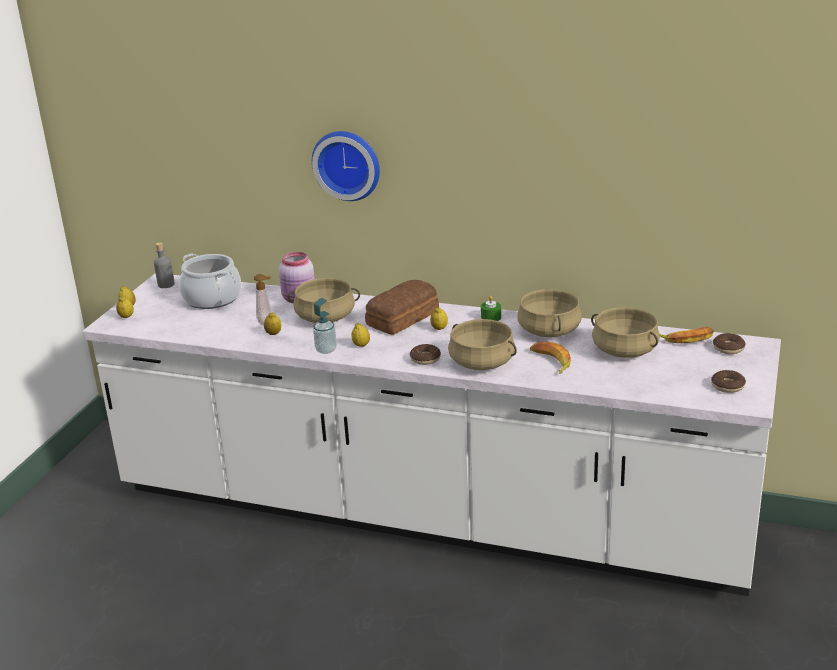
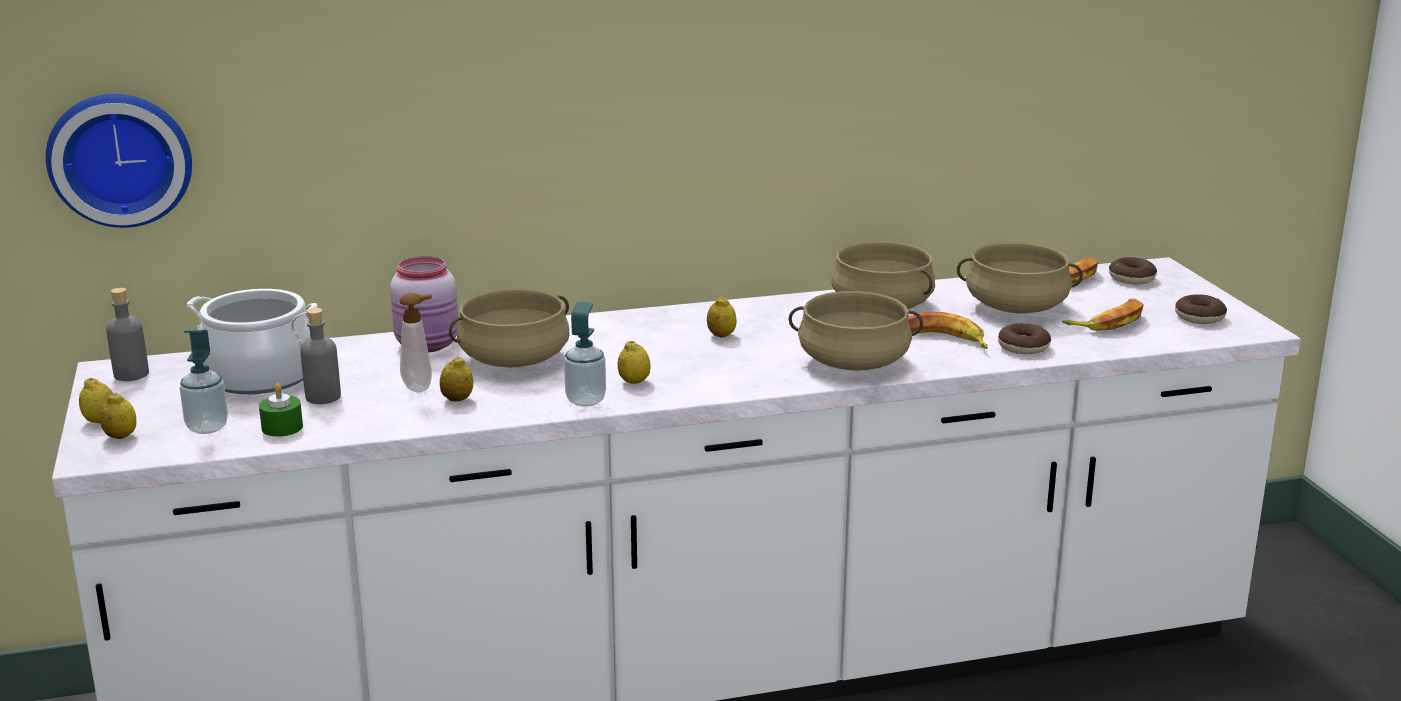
camera: 35 degrees left, 5 degrees down
wall clock [312,131,380,201] -> wall clock moved to [46,94,192,228]
bread [365,280,439,335] -> none
donut [410,344,441,365] -> donut moved to [998,323,1051,354]
green candle [481,296,501,321] -> green candle moved to [259,383,303,437]
none -> soap dispenser [180,330,228,434]
none -> grey bottle [300,308,341,404]
none -> banana [1062,299,1144,331]

